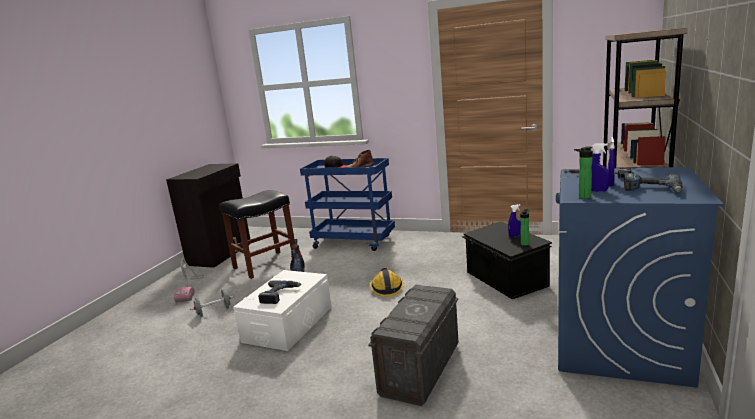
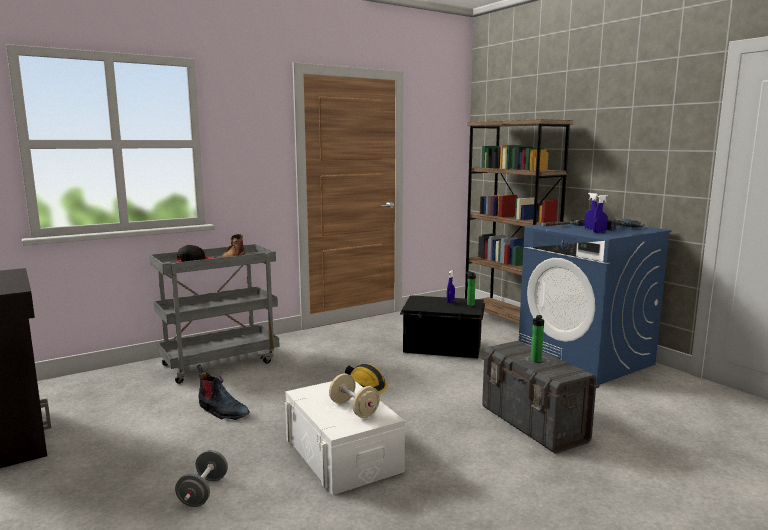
camera: 55 degrees left, 5 degrees down
vacuum cleaner [174,259,204,303] -> none
black stool [220,190,295,279] -> none
power drill [258,281,302,304] -> beige dumbbell [329,374,380,418]
blue cart [300,158,395,251] -> grey cart [150,244,280,384]
bottle [574,146,593,199] -> bottle moved to [531,315,544,363]

